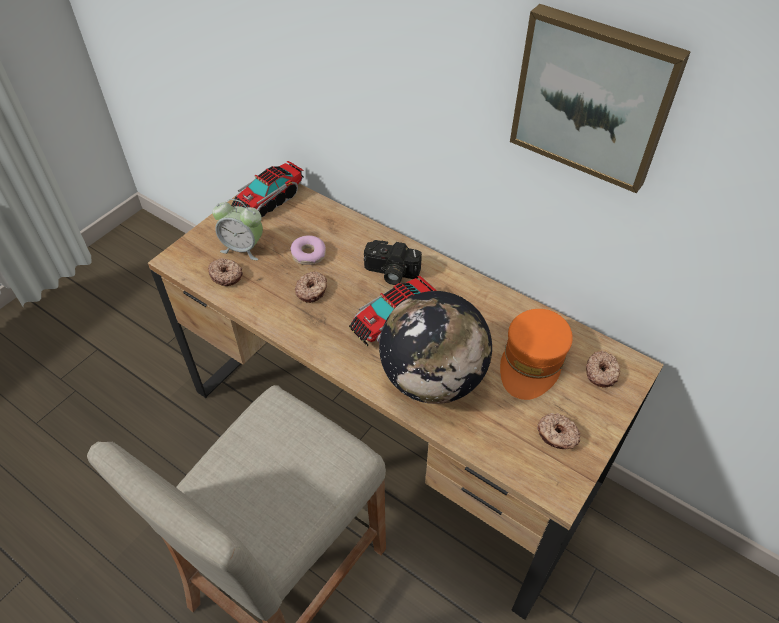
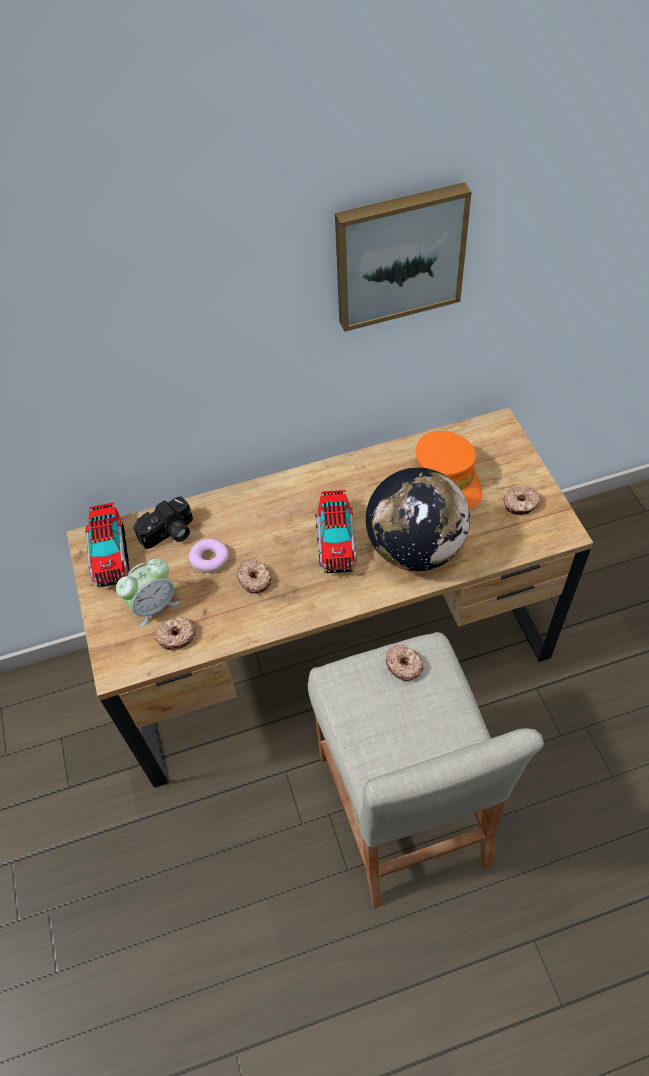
camera: 50 degrees left, 5 degrees up
camera [364,240,422,285] -> camera moved to [133,496,193,549]
donut [586,351,620,388] -> donut moved to [386,645,423,681]

